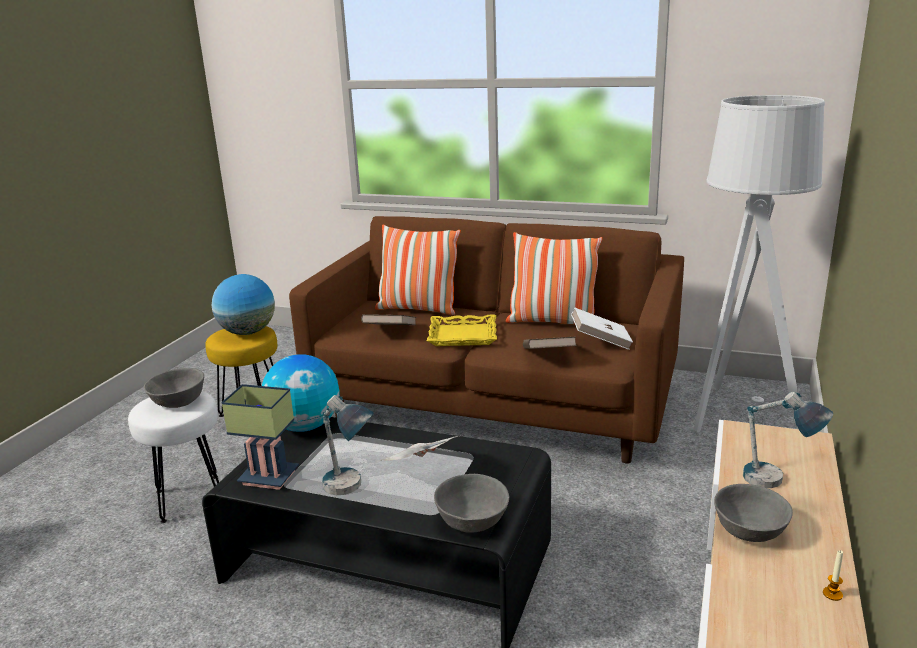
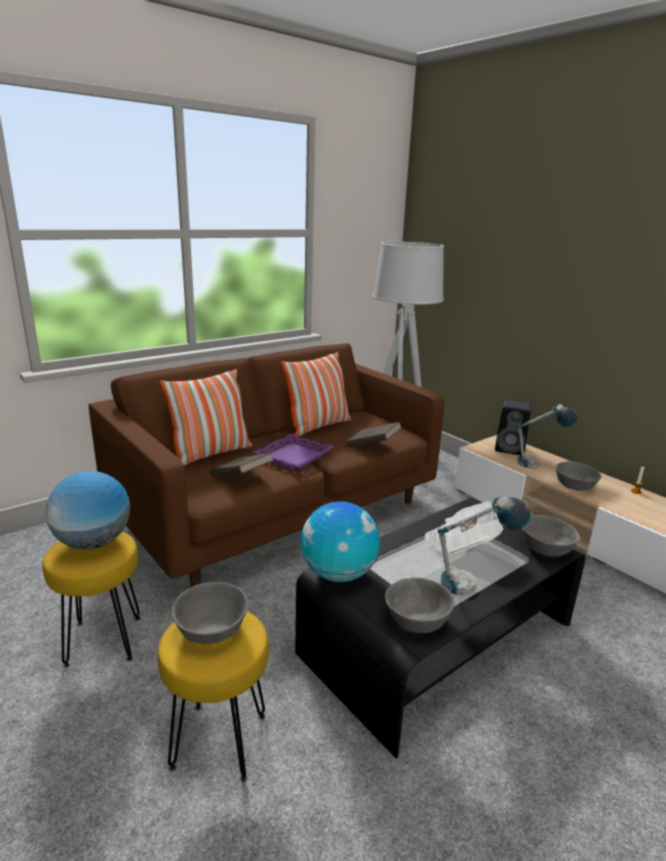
camera: 60 degrees left, 0 degrees up
white stool [128,391,219,523] -> yellow stool [158,611,269,782]
table lamp [221,384,299,490] -> grey bowl [385,578,455,633]
yellow tray [427,315,497,346] -> purple tray [253,433,333,471]
white book [571,308,633,350] -> none
none -> black speaker [495,400,531,455]

